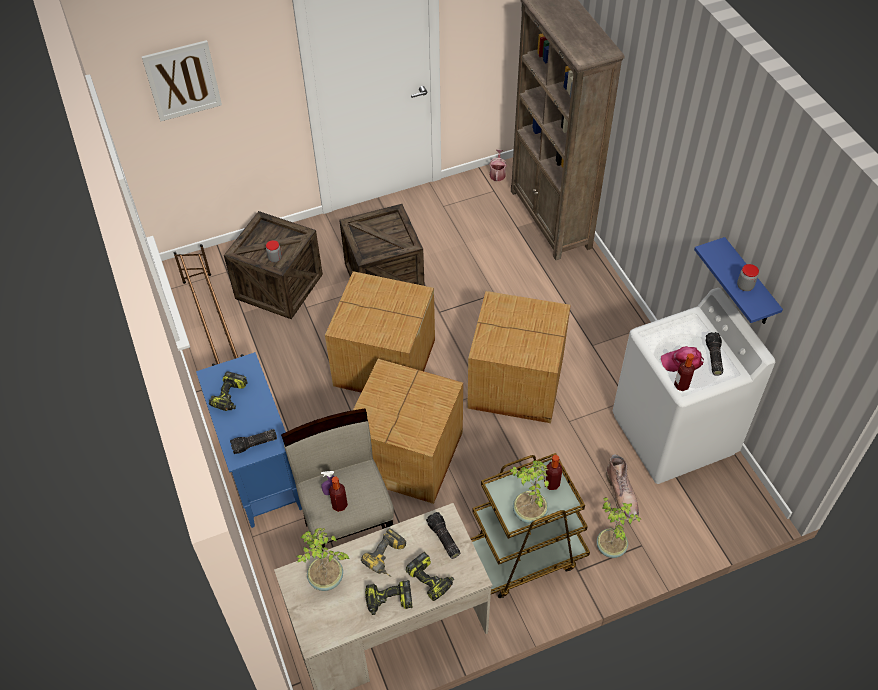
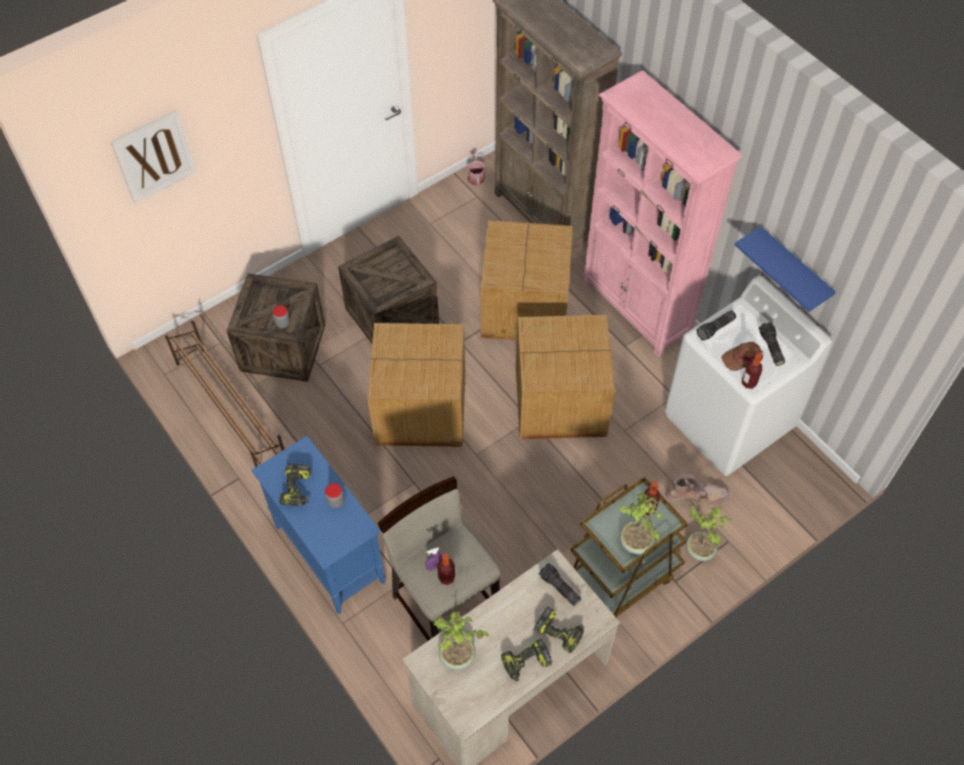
camera: 15 degrees left, 5 degrees up
flashlight [230,429,277,454] -> flashlight moved to [696,310,736,341]
cardboard box [353,359,463,504] -> cardboard box moved to [480,220,573,340]
power drill [361,528,406,577] -> none
brown boot [606,454,639,521] -> brown boot turned 60 degrees counterclockwise [665,474,729,505]
pink cap [661,346,704,372] -> brown cap [722,342,763,371]
jar [737,264,759,291] -> jar moved to [325,483,345,508]
none -> pink bookcase [582,70,742,357]

